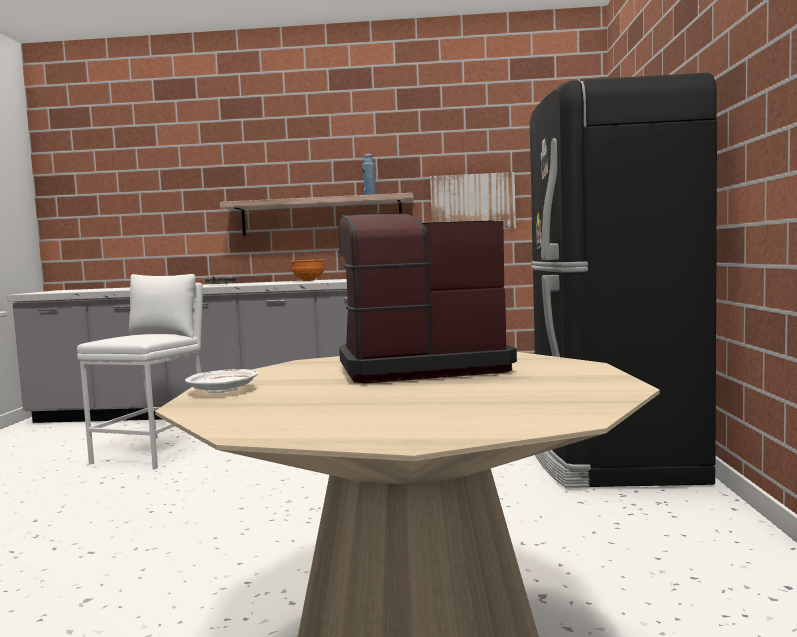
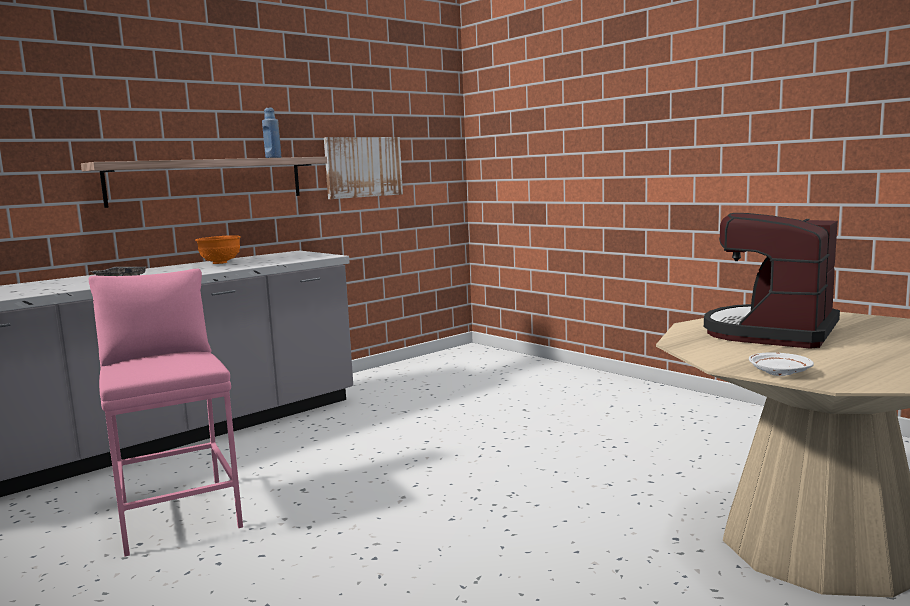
camera: 45 degrees left, 5 degrees up
white stool [77,274,203,469] -> pink stool [88,269,243,557]
black fridge [530,73,717,488] -> none

